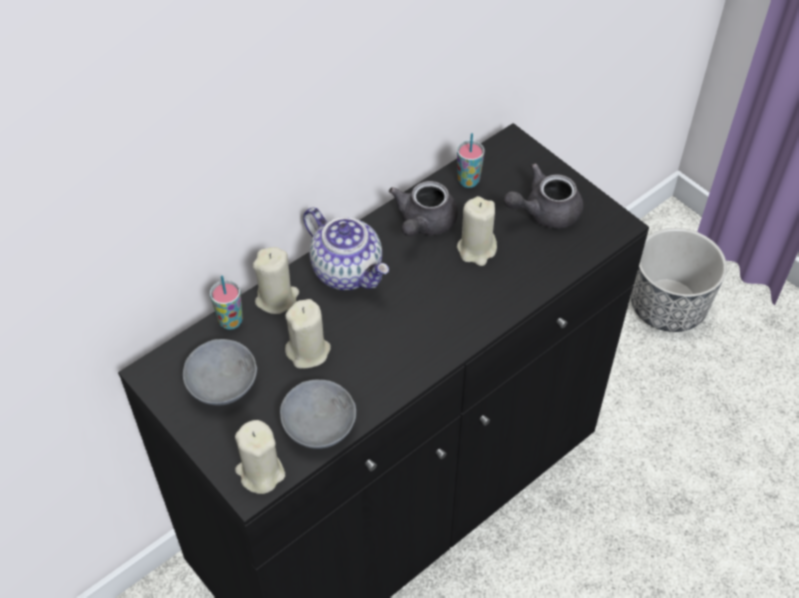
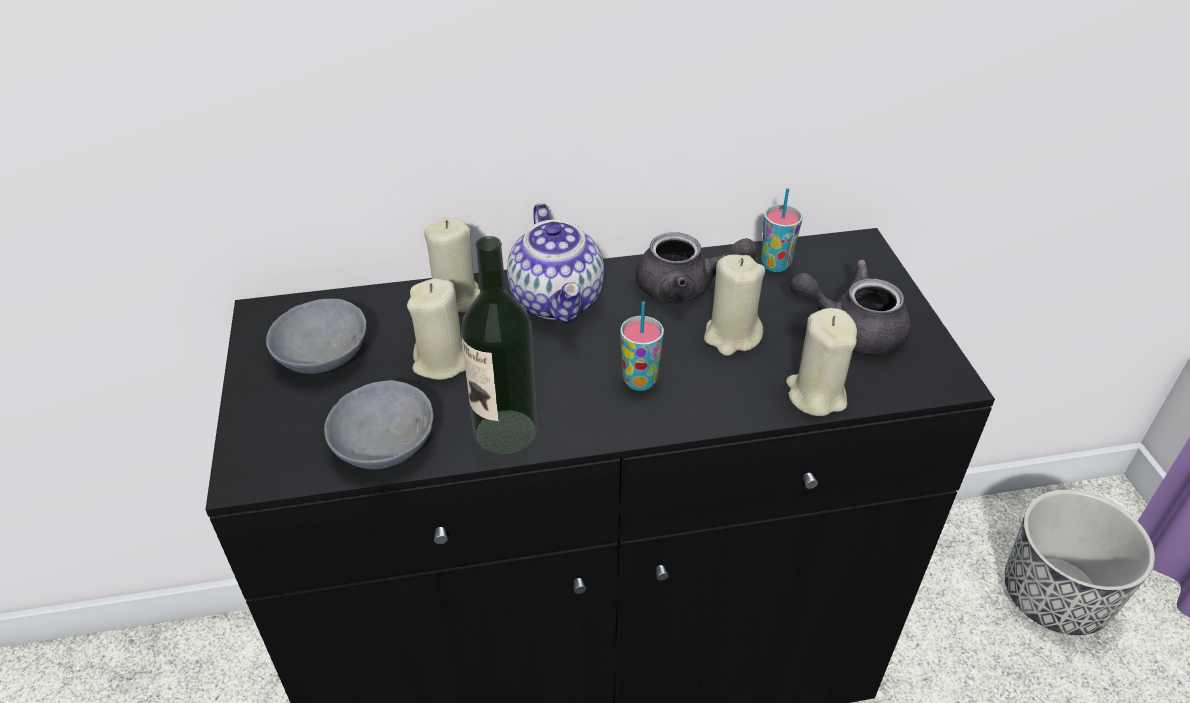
camera: 30 degrees right, 10 degrees down
cup [210,276,243,330] -> cup moved to [620,301,664,391]
beige candle [235,420,285,494] -> beige candle moved to [786,308,857,416]
grey teapot [389,181,458,237] -> grey teapot turned 135 degrees counterclockwise [636,232,757,302]
none -> bottle [461,236,538,456]

